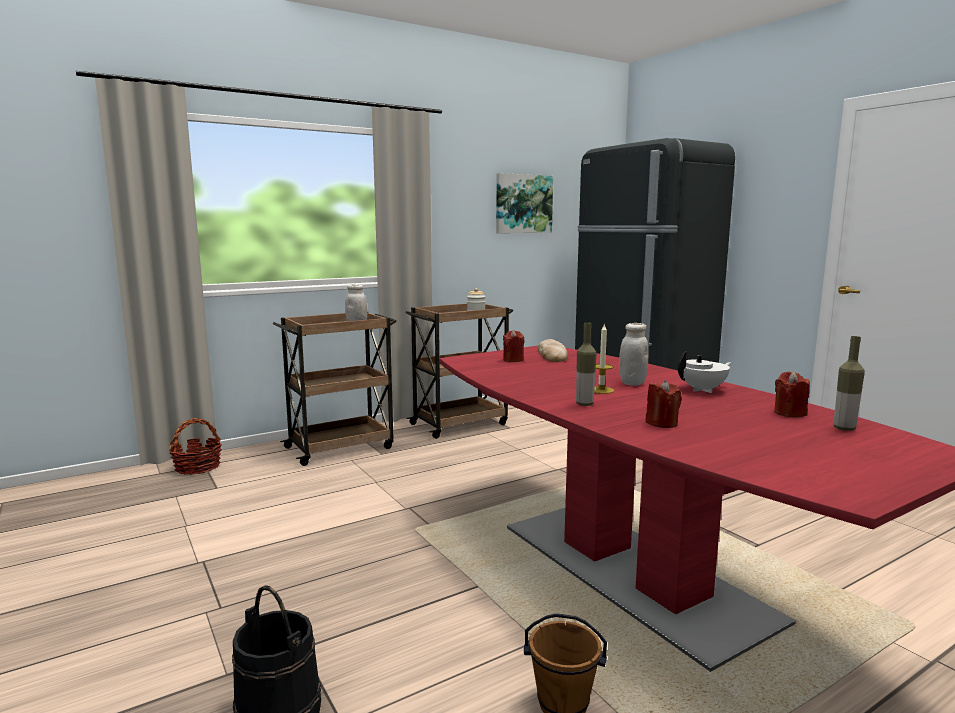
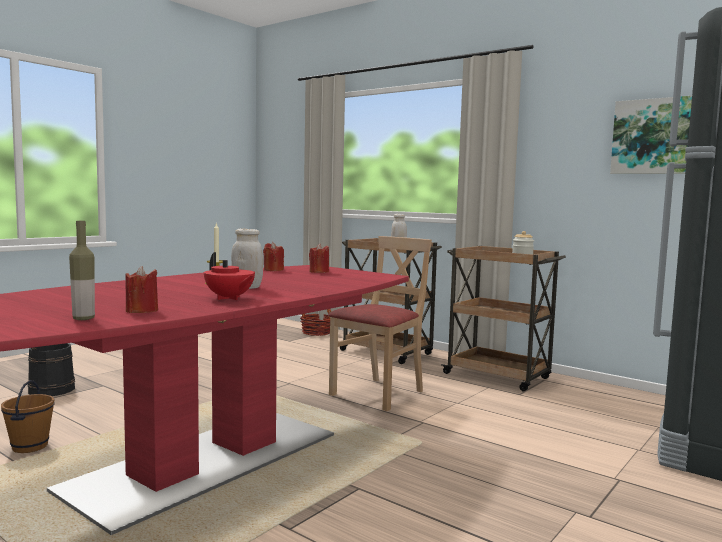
camera: 70 degrees right, 5 degrees down
bread [538,339,568,362] -> none
bottle [576,322,596,406] -> none
red candle [645,380,682,428] -> red candle moved to [263,242,284,271]
white teapot [678,351,732,393] -> red teapot [204,252,255,300]
none -> beige chair [328,236,432,411]

